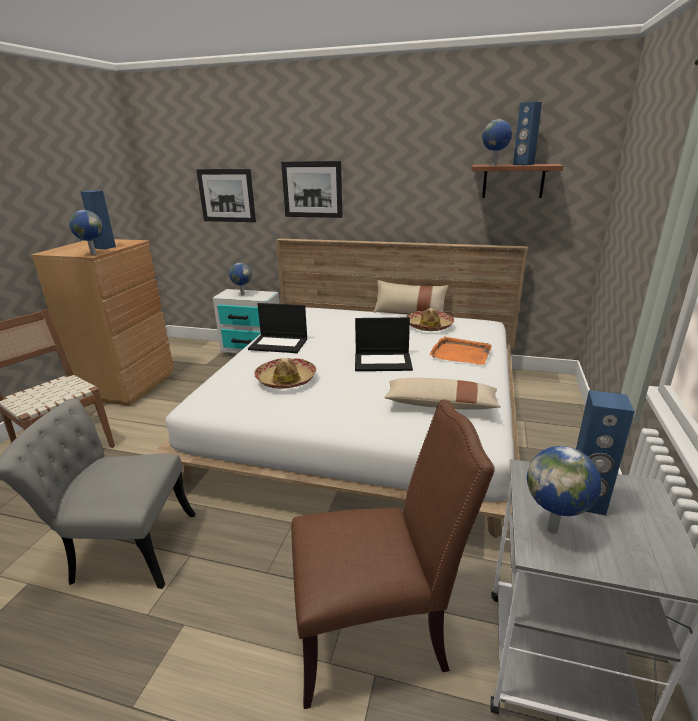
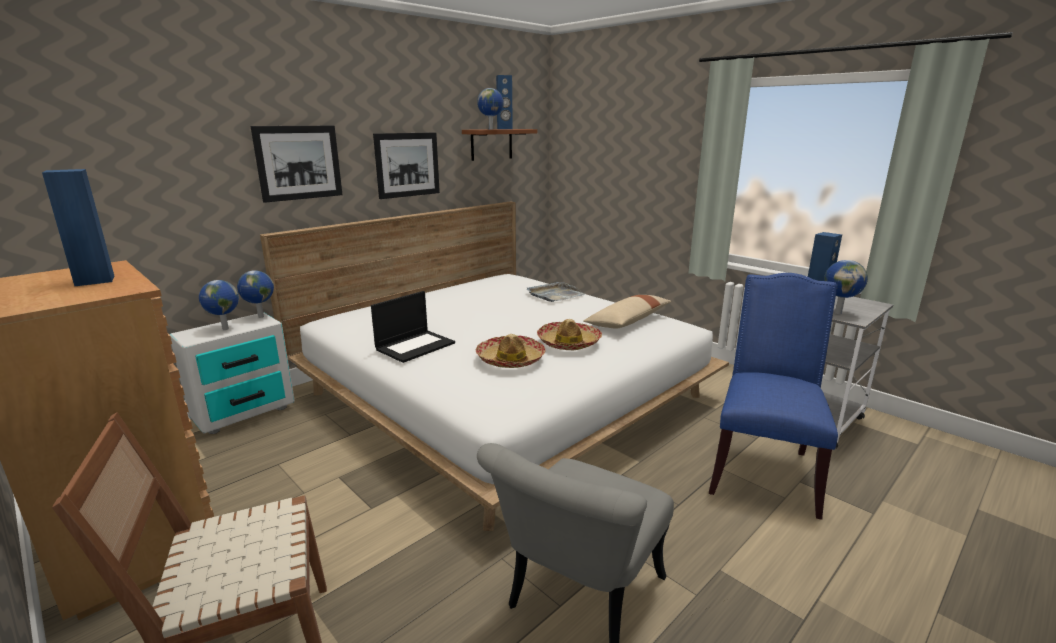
camera: 60 degrees left, 5 degrees down
globe [69,210,103,255] -> globe moved to [237,270,274,318]
picture [196,169,256,222] -> picture moved to [373,132,440,199]
brown chair [291,399,495,709] -> blue chair [709,273,838,520]
laptop [355,317,413,371] -> none
beige pillow [374,280,449,314] -> none
hat [406,308,454,331] -> hat moved to [537,319,602,350]
orange tray [430,336,492,365] -> grey tray [526,282,585,302]

